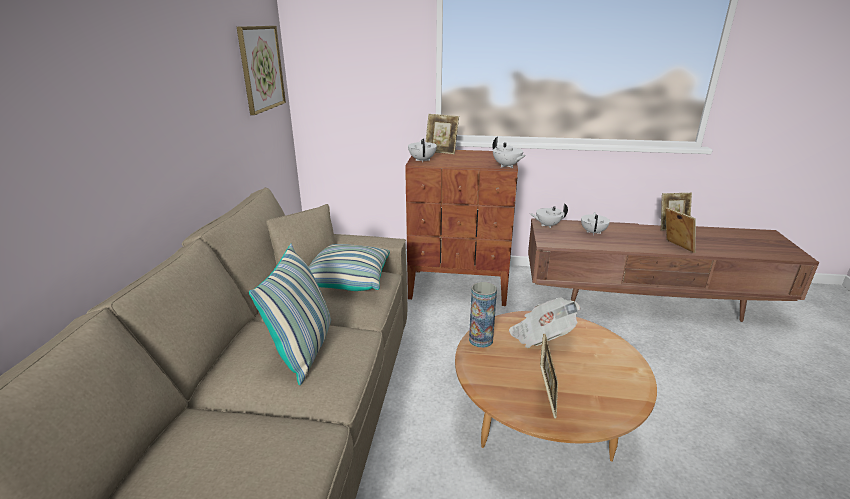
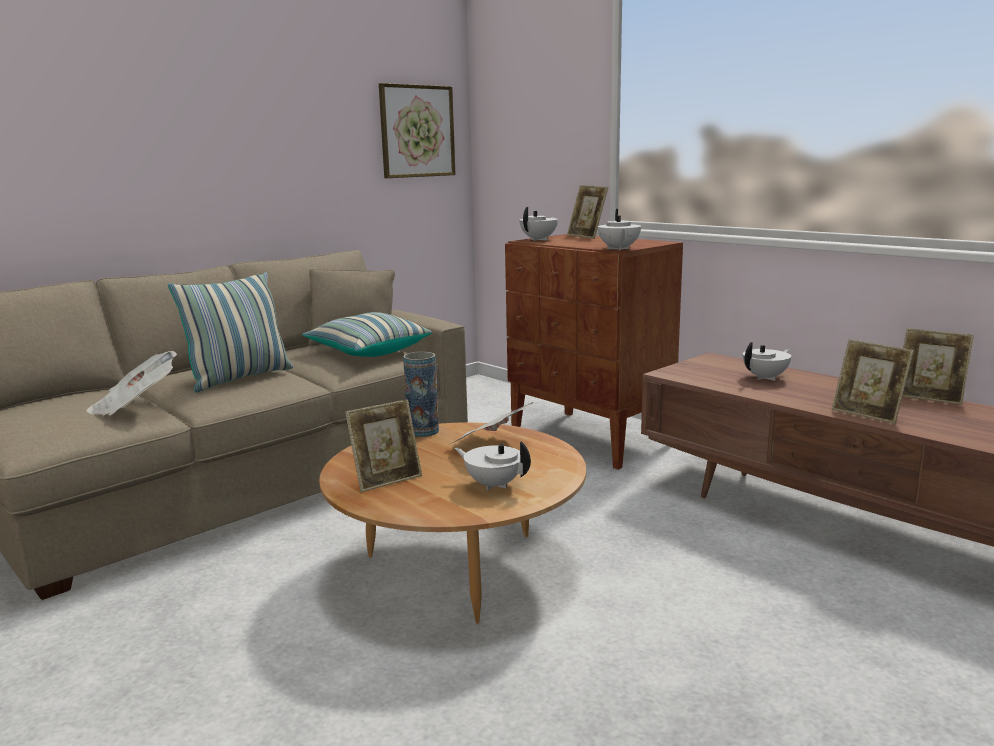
camera: 40 degrees right, 10 degrees down
white teapot [530,203,568,228] -> white teapot moved to [455,441,531,491]
picture frame [665,207,696,253] -> picture frame turned 120 degrees clockwise [832,339,914,424]
none -> newspaper [86,351,177,415]

